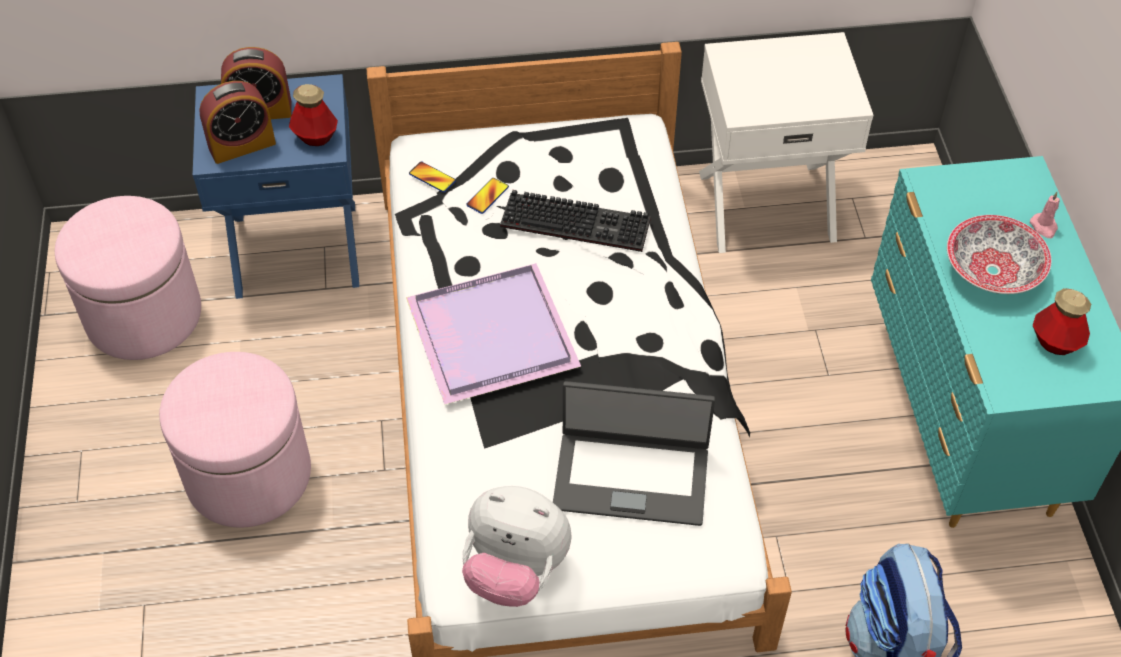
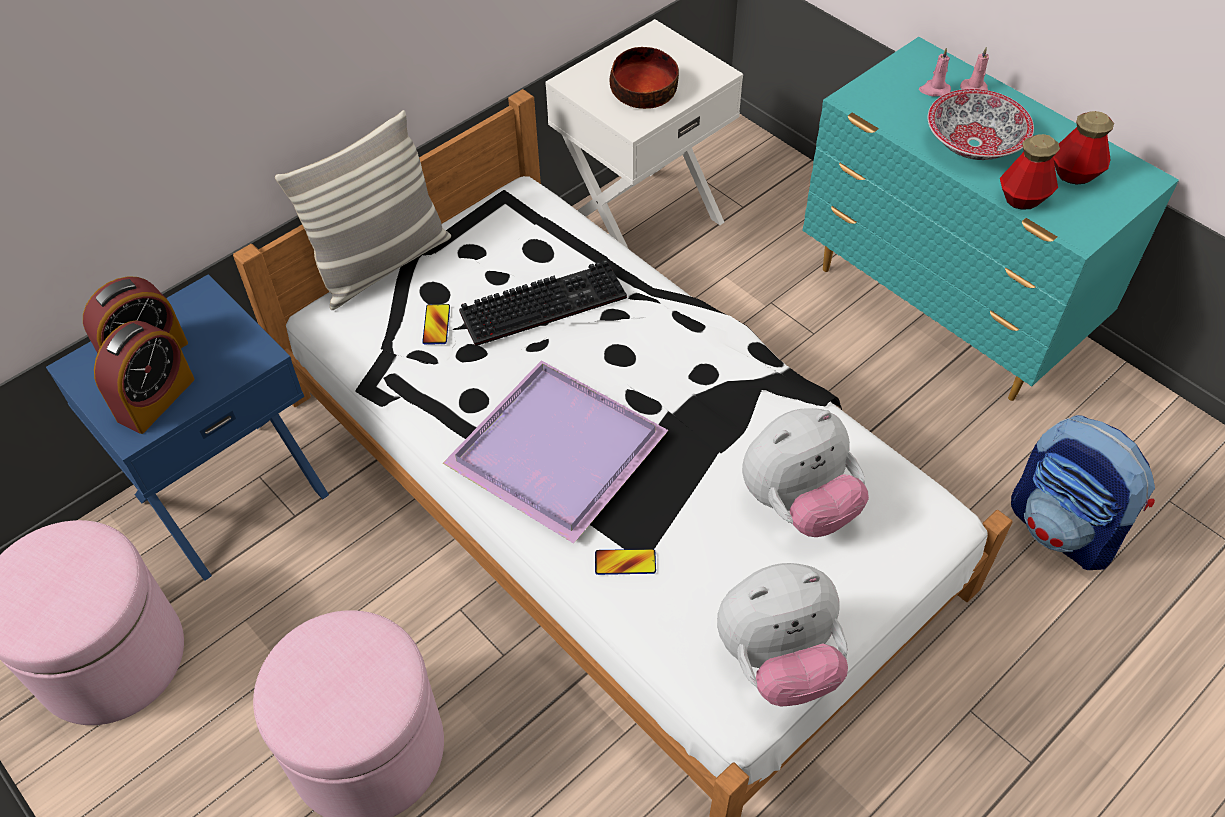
camera: 35 degrees left, 0 degrees up
bottle [289,84,338,146] -> bottle moved to [1000,134,1060,210]
phone [409,161,456,192] -> phone moved to [595,549,656,575]
laptop [553,381,715,526] -> plush toy [742,408,869,537]
none -> pillow [275,110,451,310]
none -> bowl [610,47,679,109]
none -> pink candle [919,48,951,97]

